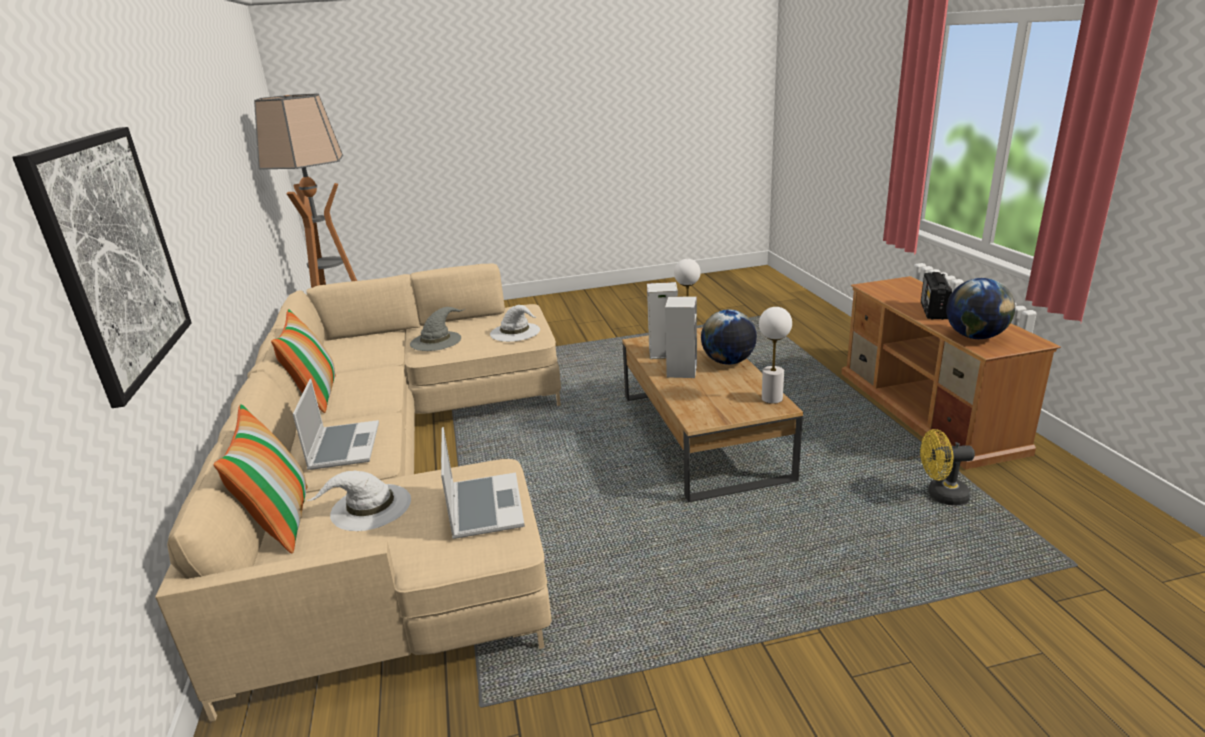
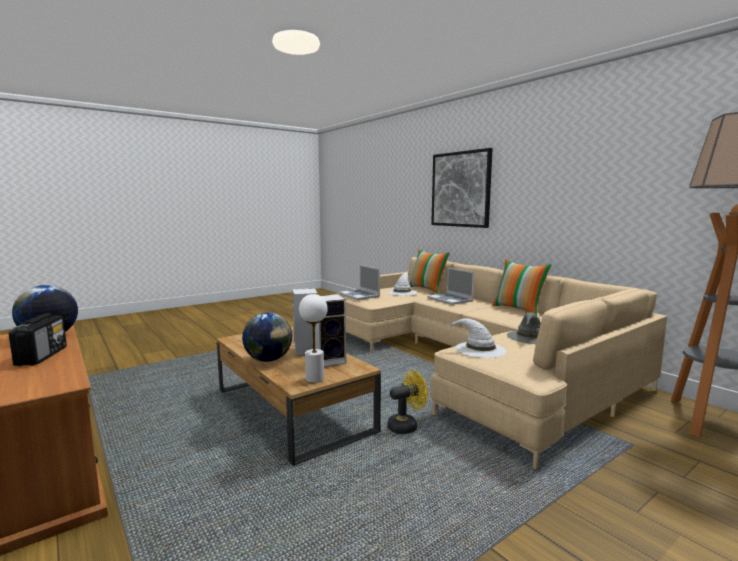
camera: 155 degrees right, 15 degrees down
white table lamp [759,307,792,404] -> none
yellow fan [920,429,975,505] -> yellow fan moved to [387,370,428,434]

